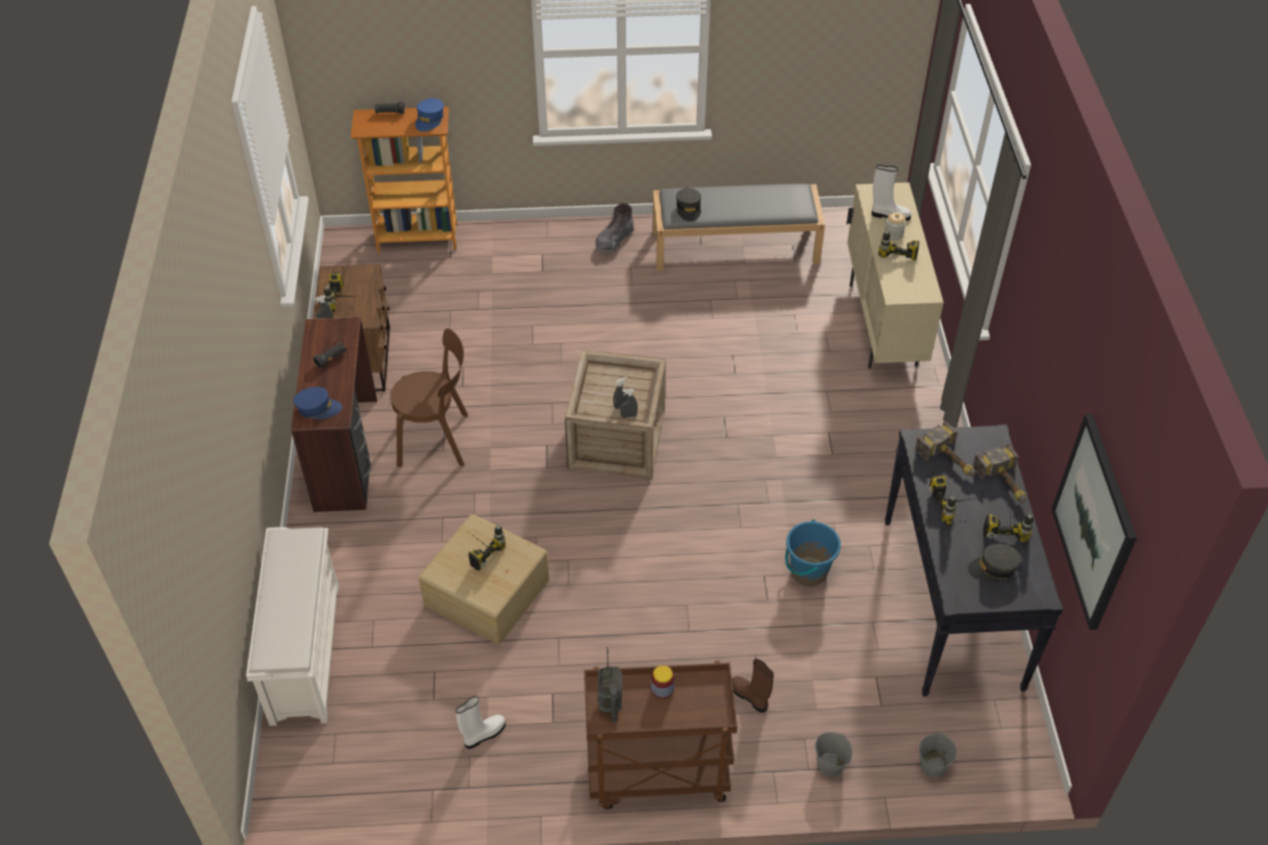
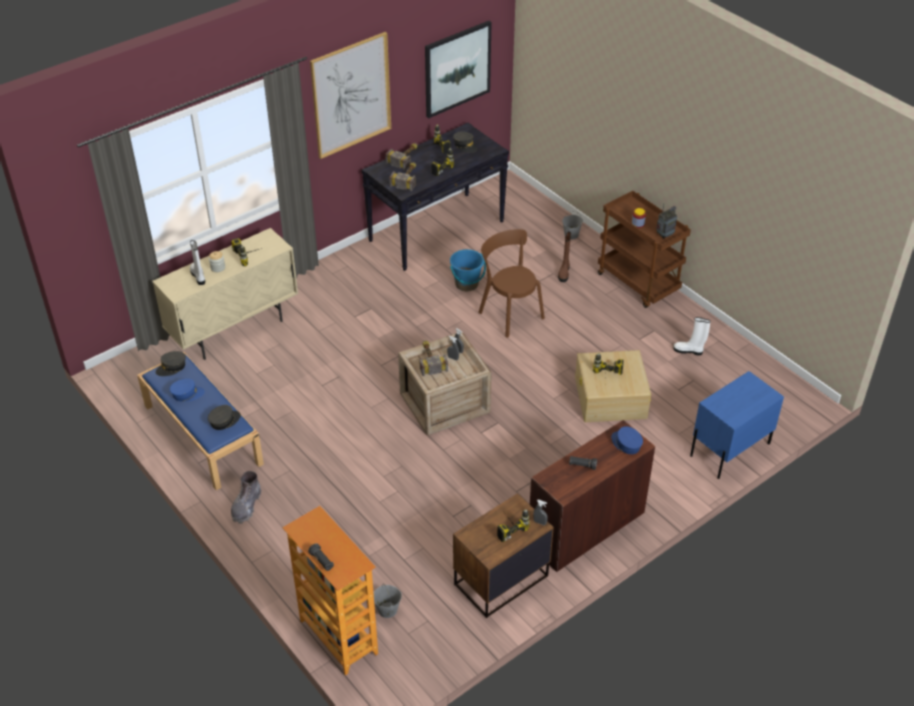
camera: 125 degrees left, 5 degrees down
white shoe rack [246,527,339,726] -> blue nightstand [690,371,784,479]
brown chair [391,328,468,467] -> brown chair moved to [478,229,545,338]
blue cap [415,98,444,131] -> blue cap moved to [169,379,205,401]
grey boot [595,203,634,255] -> grey boot turned 105 degrees clockwise [231,471,261,524]
grey bench [653,184,825,271] -> blue bench [137,352,264,490]
grey bucket [919,733,957,778] -> grey bucket moved to [374,583,402,618]
none -> grey cap [156,351,186,376]
none -> picture [310,32,391,159]
none -> hammer [419,340,448,376]

